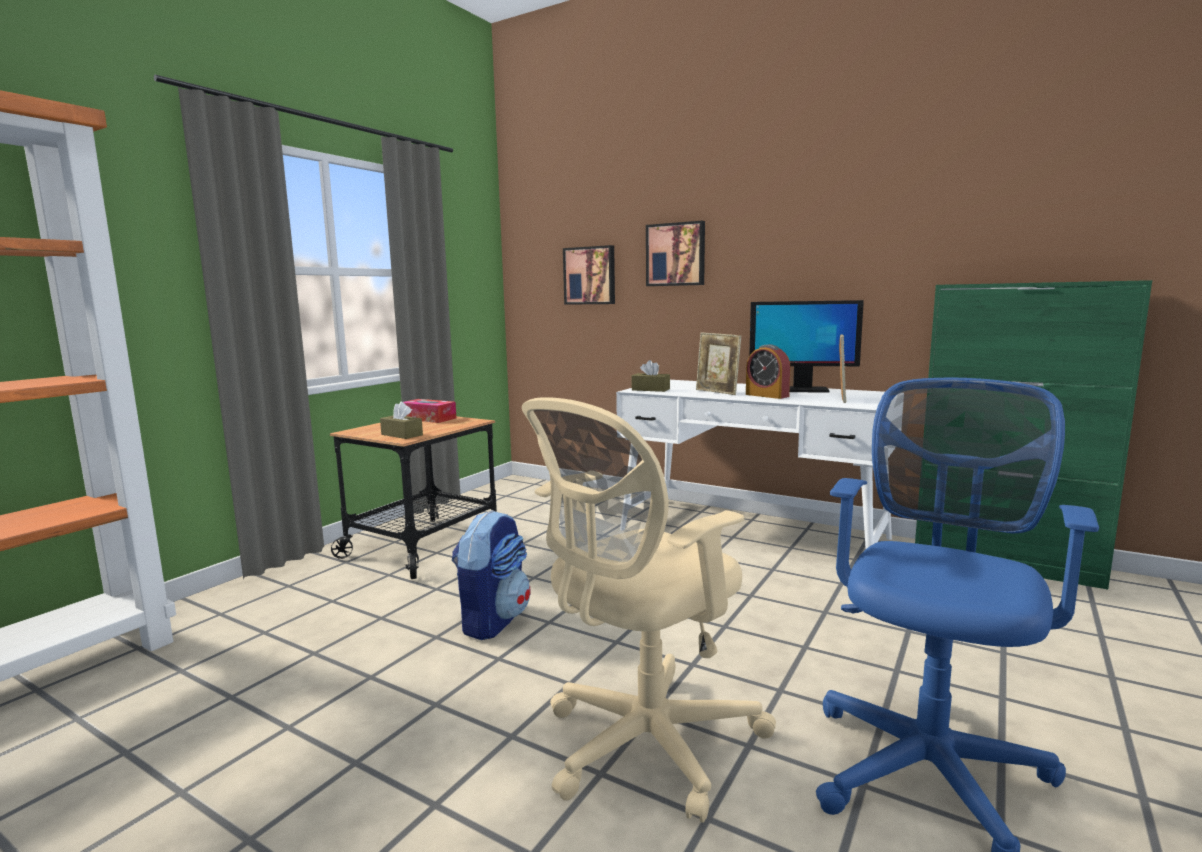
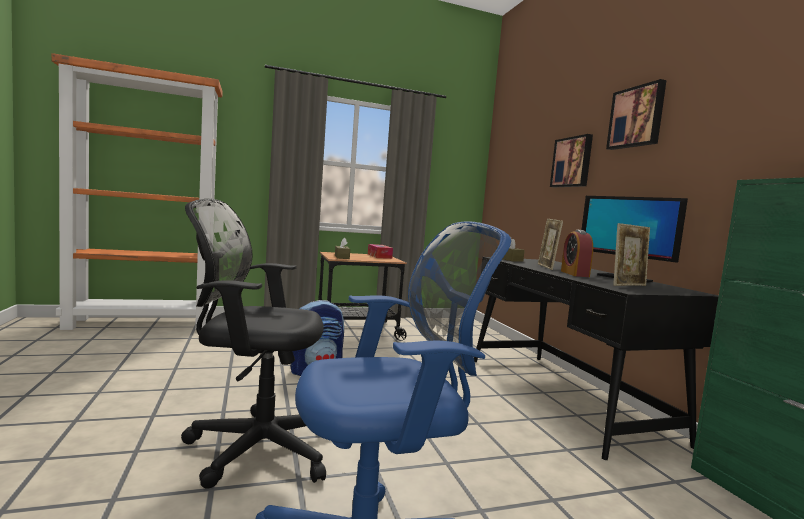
camera: 40 degrees right, 5 degrees down
beige office chair [522,397,776,823] -> black office chair [181,199,326,488]
picture [563,245,615,305] -> picture moved to [606,79,667,150]
white desk [616,380,897,549] -> black desk [474,257,719,460]

